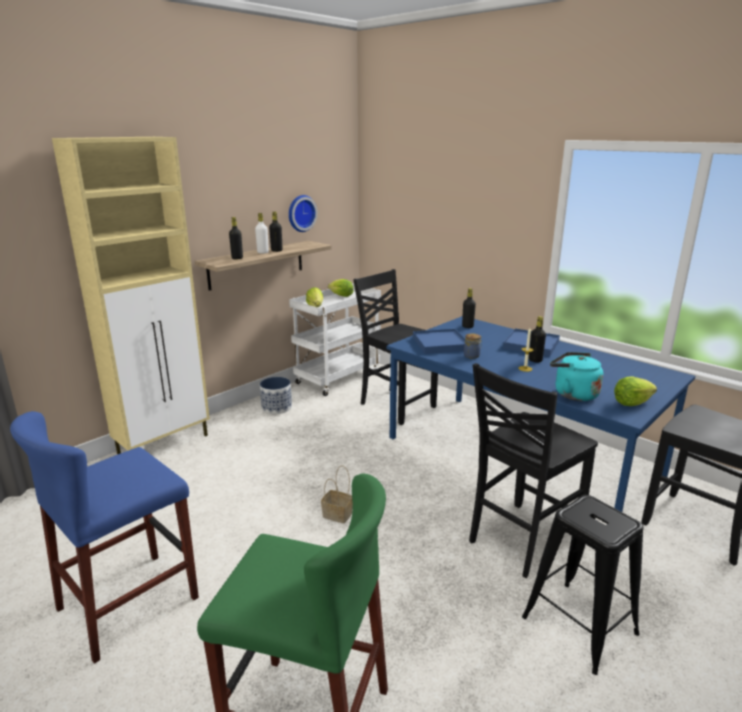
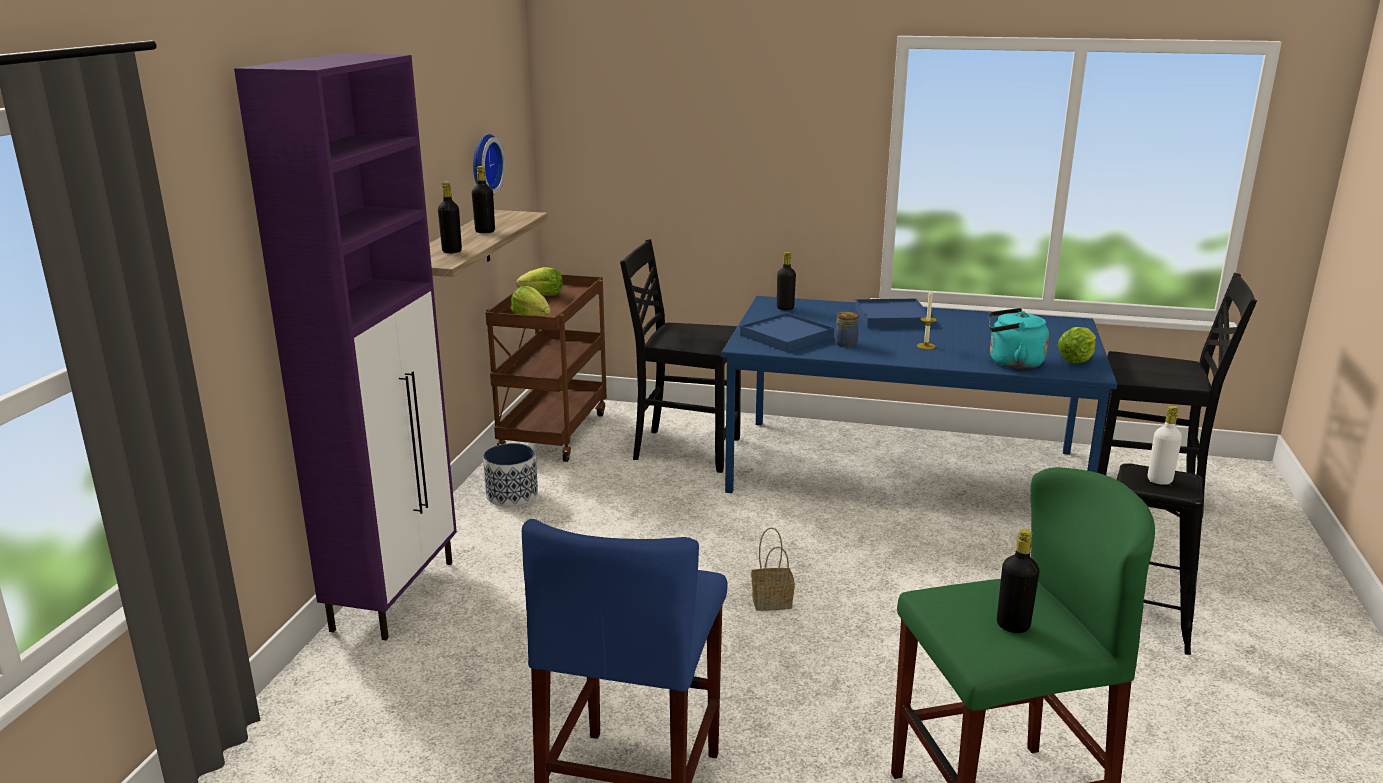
camera: 30 degrees left, 0 degrees up
beige cabinet [52,137,210,454] -> purple cabinet [234,53,457,640]
white bottle [255,213,269,254] -> white bottle moved to [1148,406,1182,485]
white cart [289,283,381,396] -> brown cart [486,274,607,462]
black chair [469,363,598,578] -> none
black bottle [529,316,546,363] -> black bottle moved to [997,529,1039,633]

